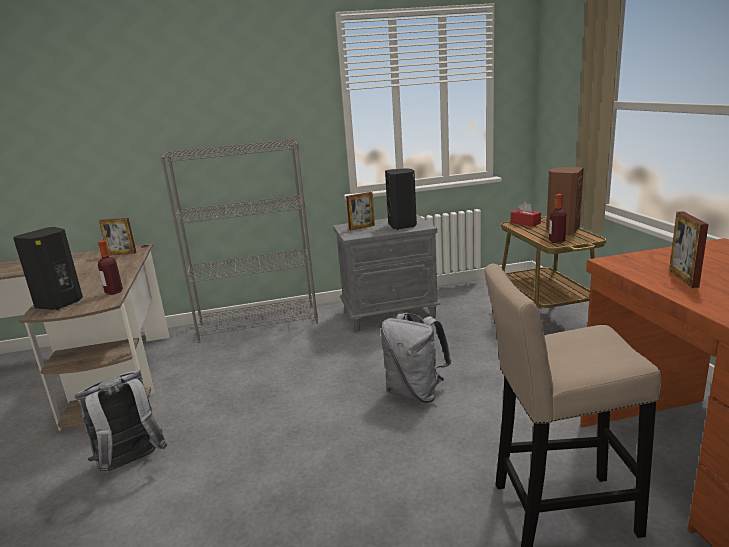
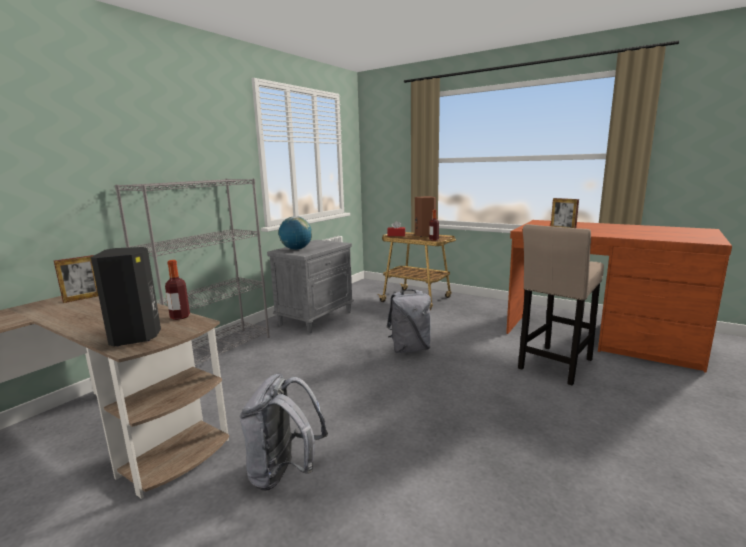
camera: 45 degrees left, 5 degrees down
picture frame [346,192,375,230] -> globe [279,216,312,250]
black speaker [385,168,417,230] -> none

